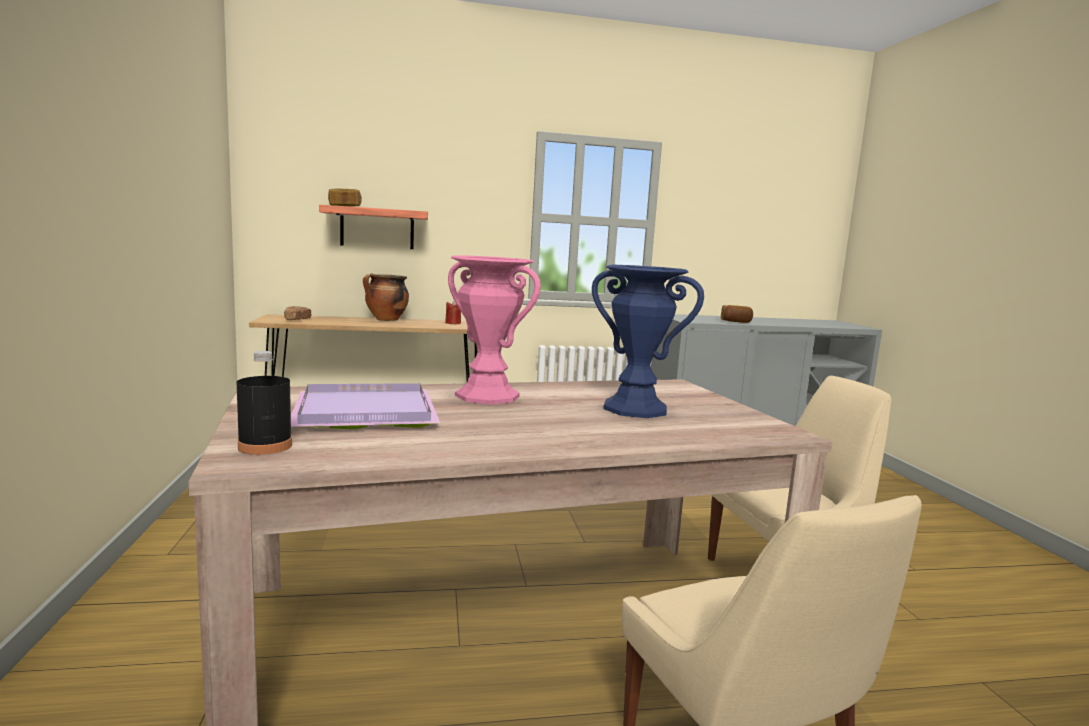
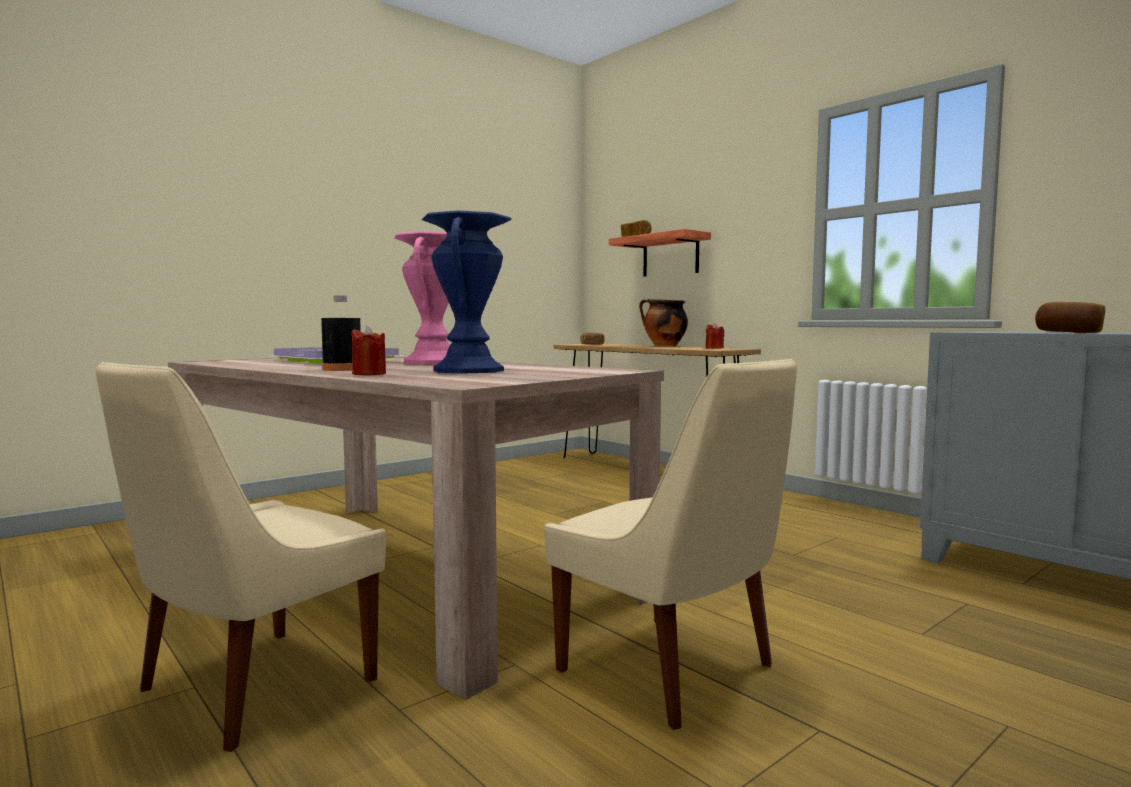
camera: 60 degrees right, 5 degrees down
black bottle [237,351,292,455] -> black bottle moved to [321,295,361,371]
none -> red candle [351,326,386,376]

